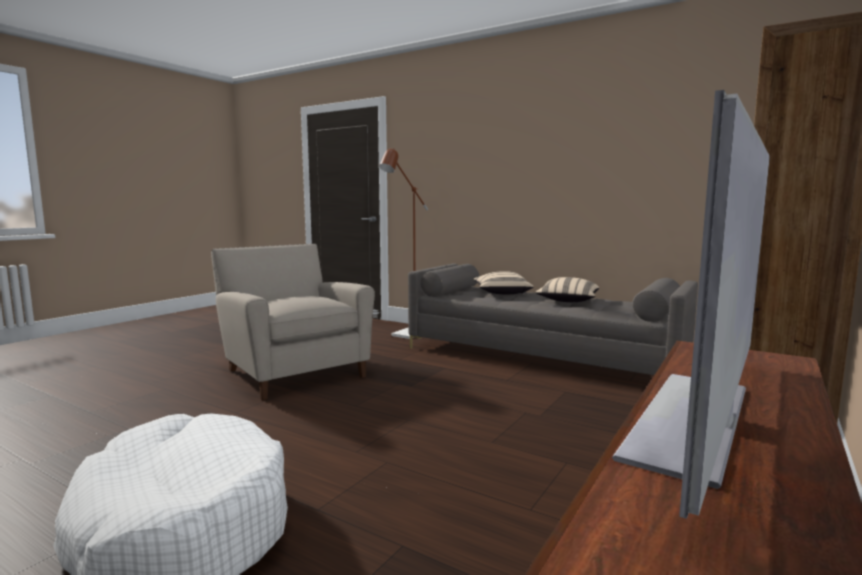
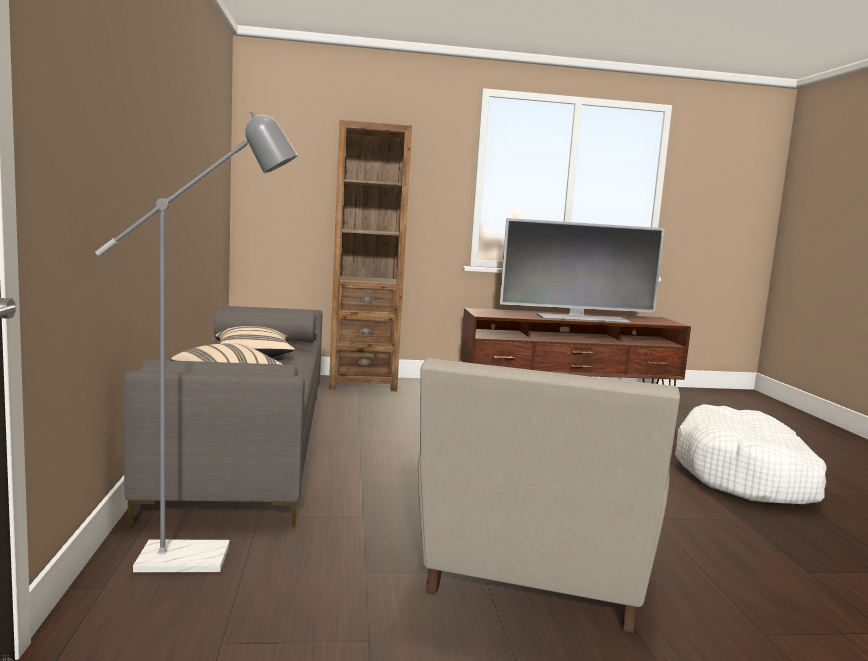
camera: 130 degrees left, 0 degrees up
brown floor lamp [379,148,428,339] -> grey floor lamp [95,111,298,572]

